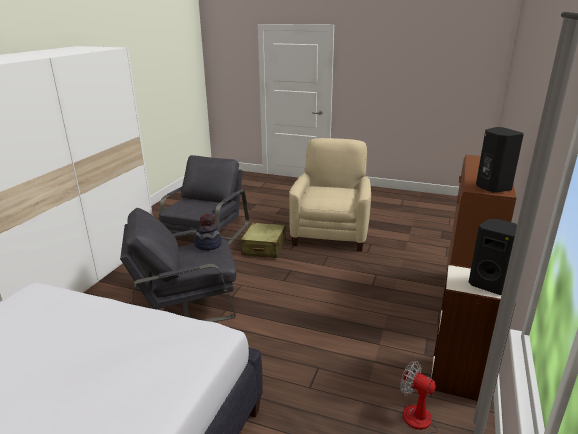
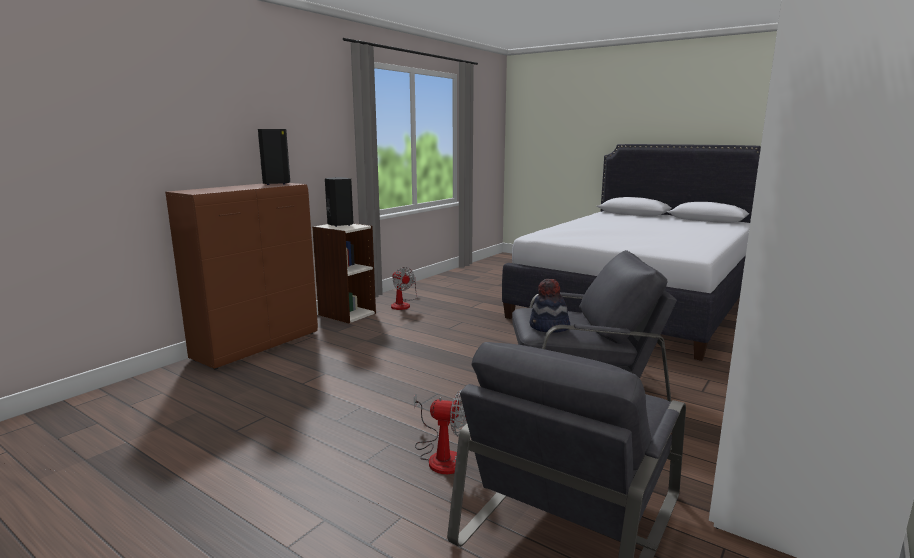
camera: 165 degrees left, 10 degrees down
beige suitcase [241,223,286,258] -> fan [414,390,467,474]
beige armchair [289,138,371,252] -> none

